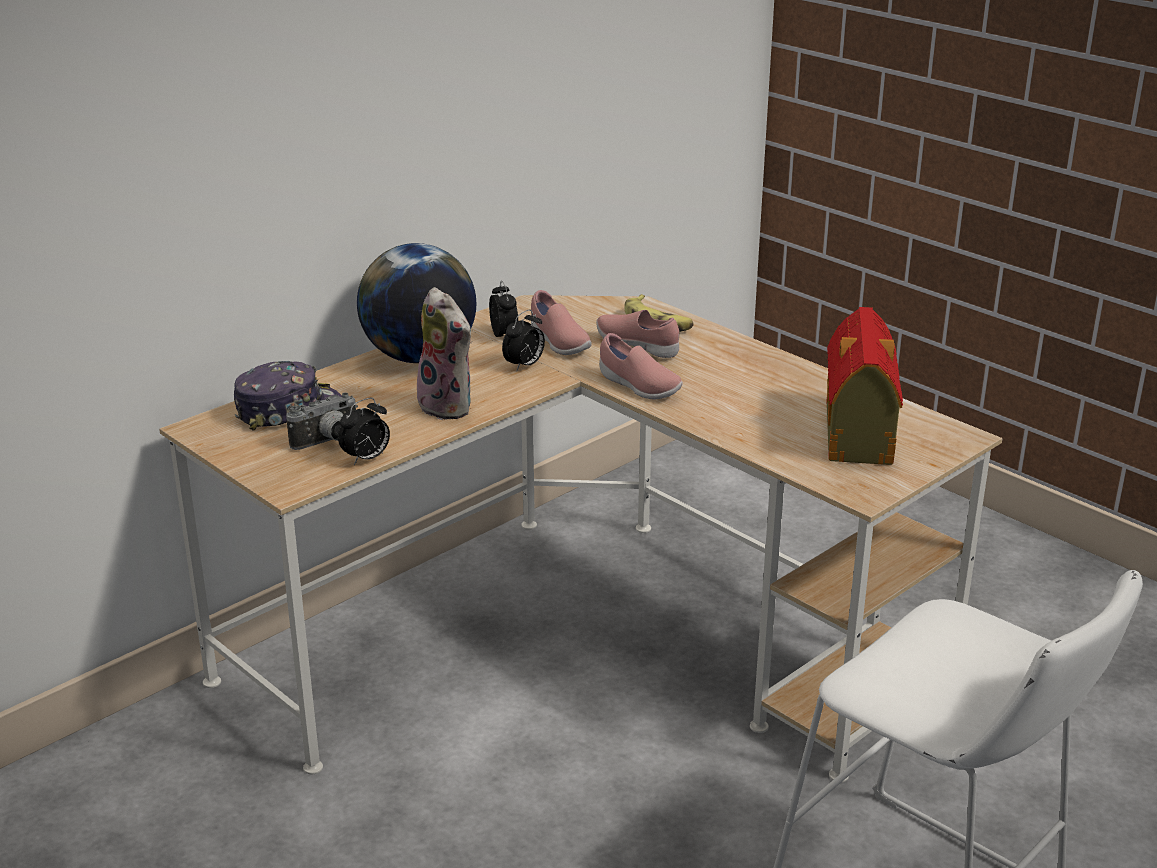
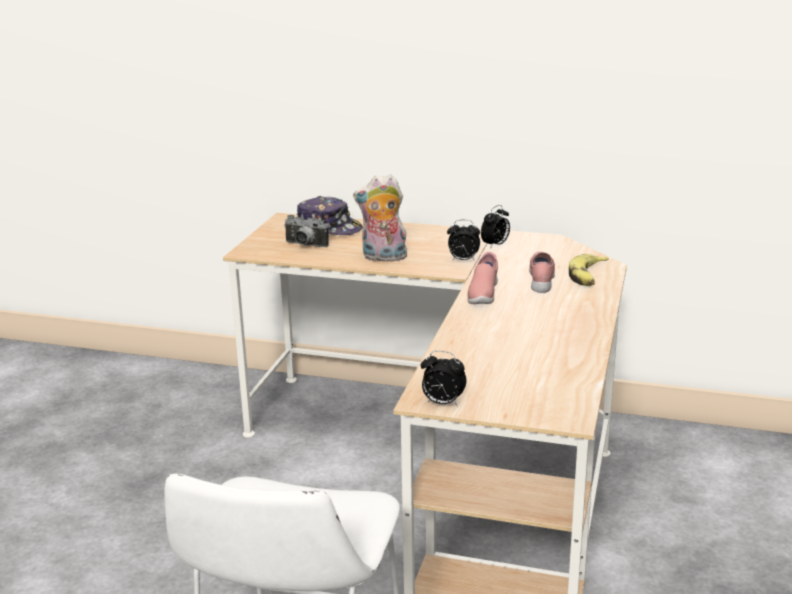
camera: 60 degrees right, 5 degrees down
alarm clock [338,398,390,465] -> alarm clock moved to [421,351,466,406]
globe [357,243,476,363] -> none
plush toy [417,287,472,420] -> plush toy turned 75 degrees clockwise [353,174,407,262]
pink shoe [531,290,592,355] -> none
toy house [827,307,903,465] -> none

